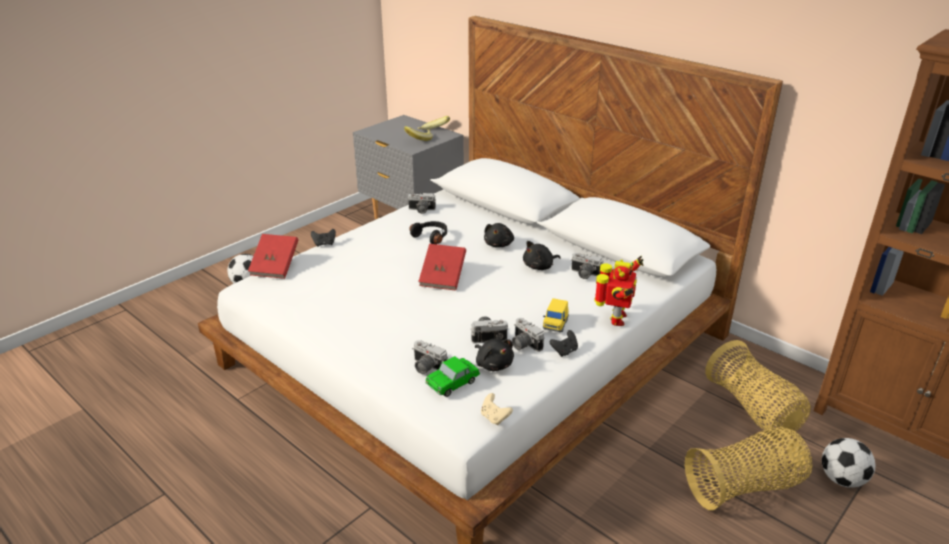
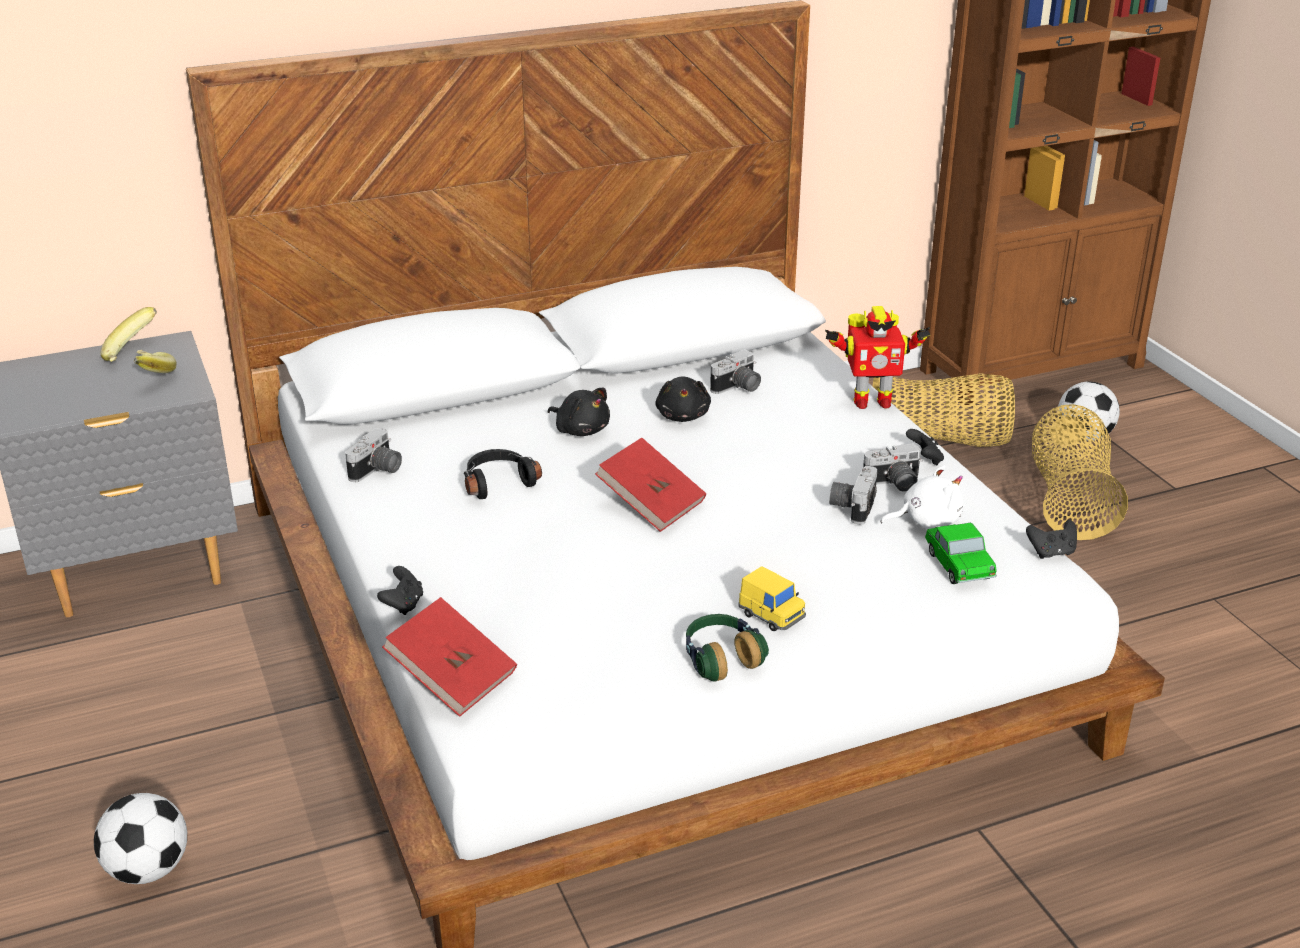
camera: 65 degrees left, 0 degrees up
camera [412,340,448,374] -> none
black plush toy [475,339,514,371] -> white plush toy [880,465,964,529]
beige game controller [481,393,513,425] -> black game controller [1026,520,1077,559]
yellow toy car [543,298,569,332] -> yellow toy car moved to [738,566,806,631]
toy robot [594,256,644,326] -> toy robot turned 135 degrees clockwise [825,306,930,409]
none -> headphones [686,614,769,682]

